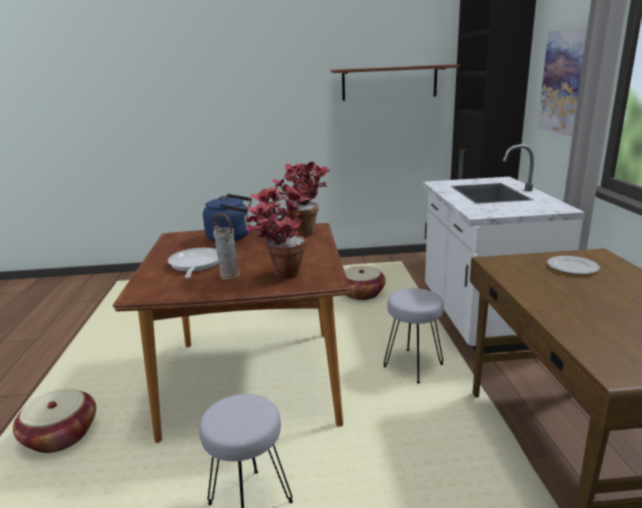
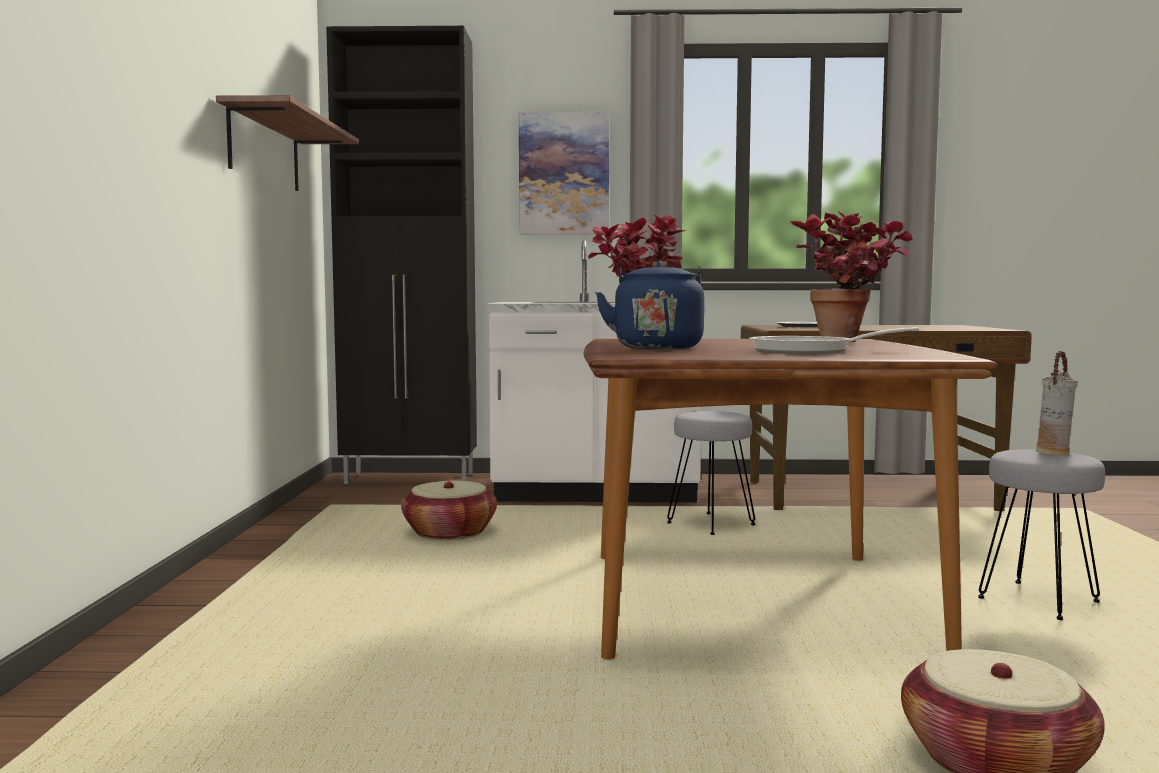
camera: 85 degrees left, 15 degrees down
vase [213,213,240,280] -> vase moved to [1036,351,1078,455]

